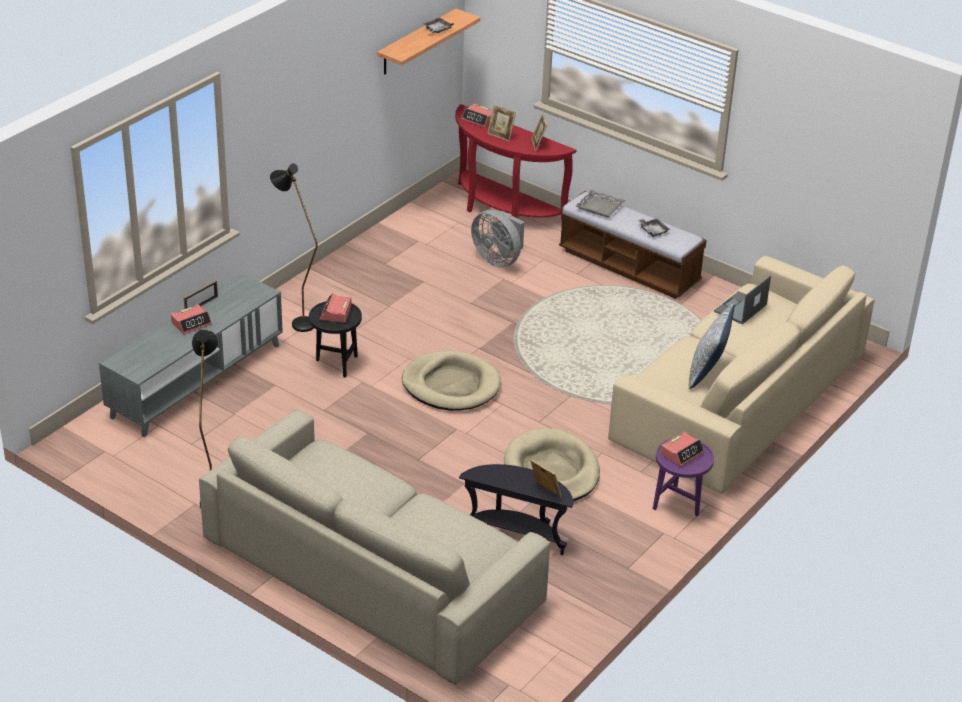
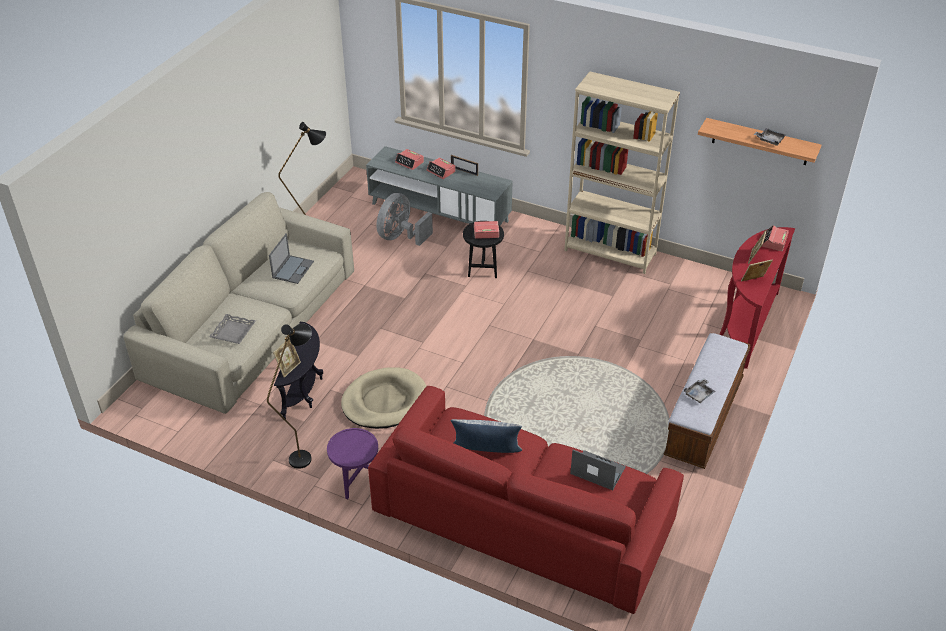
camera: 80 degrees right, 5 degrees up
black floor lamp [270,163,318,332] -> black floor lamp moved to [267,323,312,469]
beige dog bed [402,351,501,411] -> none
grey fan [471,210,524,267] -> grey fan moved to [376,193,433,246]
grey tray [575,190,625,218] -> grey tray moved to [209,314,256,344]
beige sofa [608,256,875,494] -> red sofa [368,386,684,614]
alarm clock [661,432,704,467] -> alarm clock moved to [395,149,424,170]
none -> laptop [269,233,314,284]
none -> beige bookcase [564,71,680,274]

